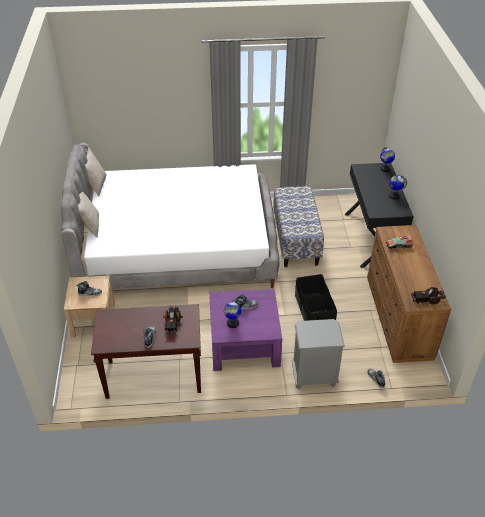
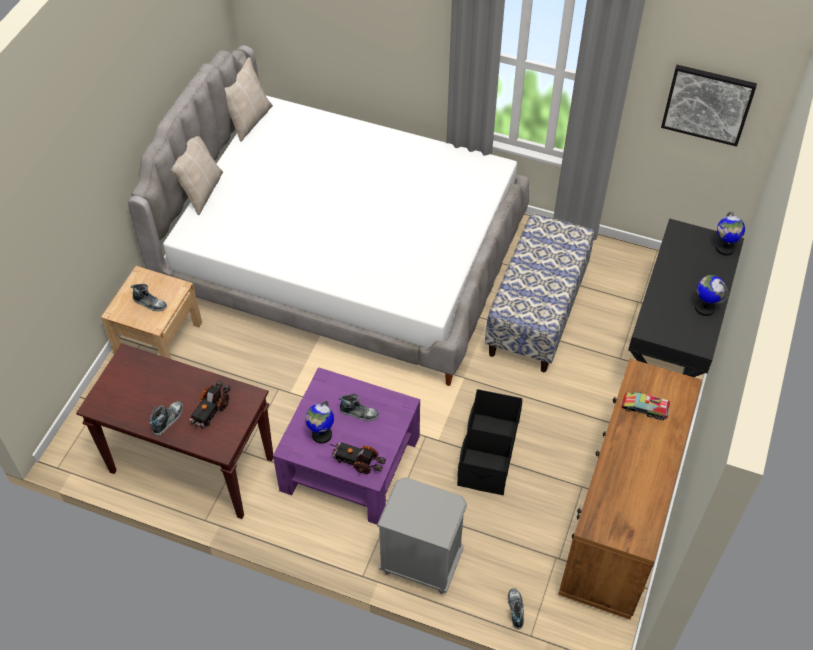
camera: 25 degrees right, 10 degrees up
toy truck [411,287,446,305] -> toy truck moved to [329,442,386,474]
none -> picture [661,65,757,147]

